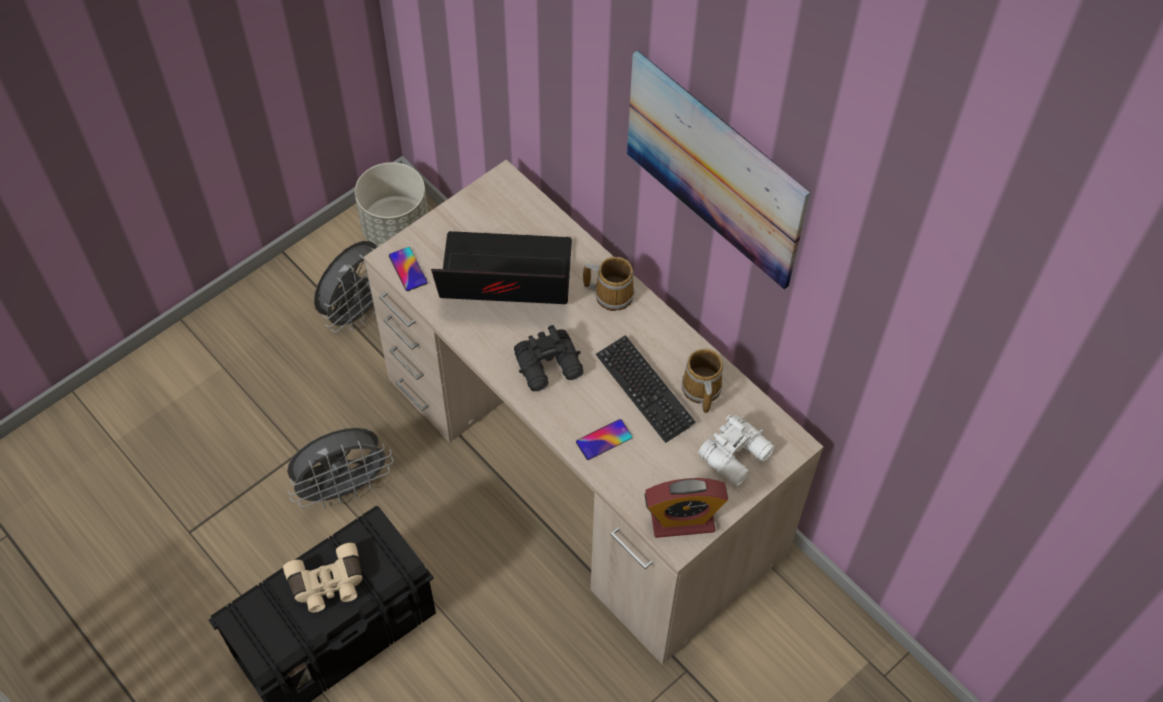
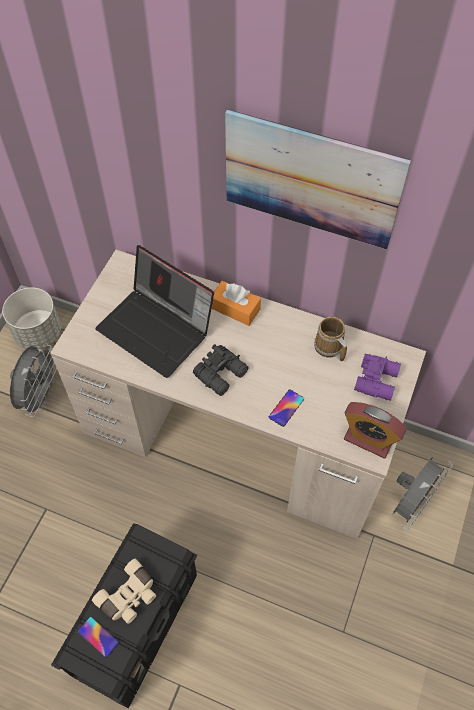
camera: 25 degrees left, 0 degrees up
grey fan [287,428,394,508] -> grey fan moved to [393,457,453,530]
phone [389,247,428,291] -> phone moved to [77,617,119,658]
laptop [431,231,572,304] -> laptop turned 120 degrees counterclockwise [95,245,214,378]
mug [583,257,635,311] -> orange tissue box [211,281,261,326]
keyboard [596,335,696,443] -> none
alarm clock [645,478,728,538] -> alarm clock turned 60 degrees clockwise [344,402,407,458]
white binoculars [698,415,775,486] -> purple binoculars [354,354,401,401]

